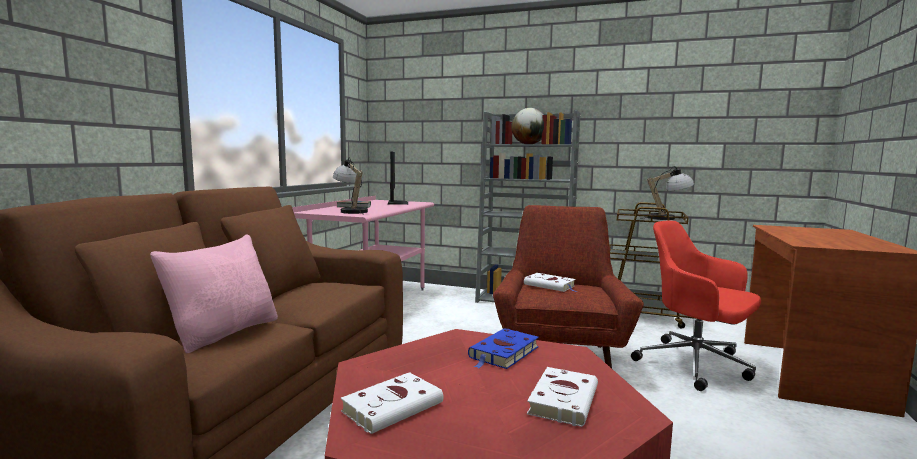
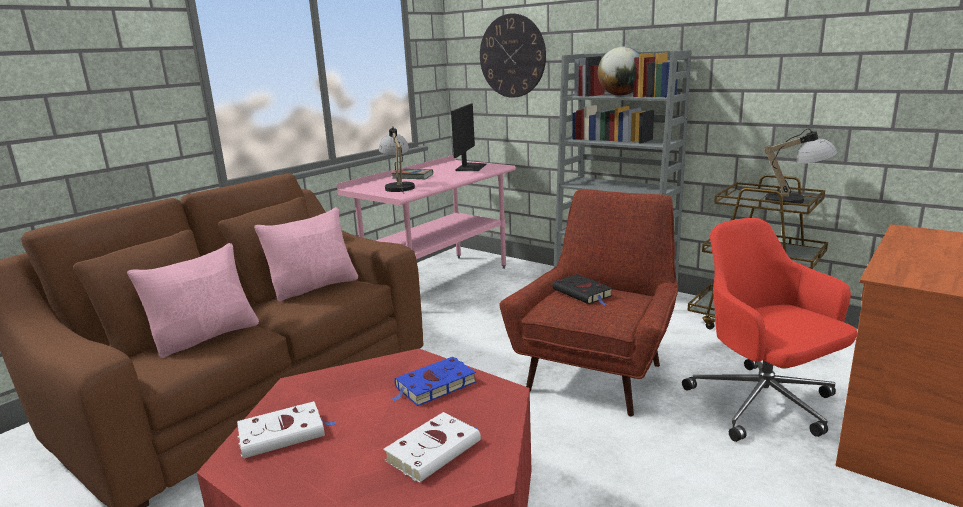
camera: 20 degrees right, 10 degrees up
white book [524,273,576,292] -> black book [552,274,613,305]
none -> pink pillow [254,207,358,302]
none -> wall clock [480,13,546,98]

